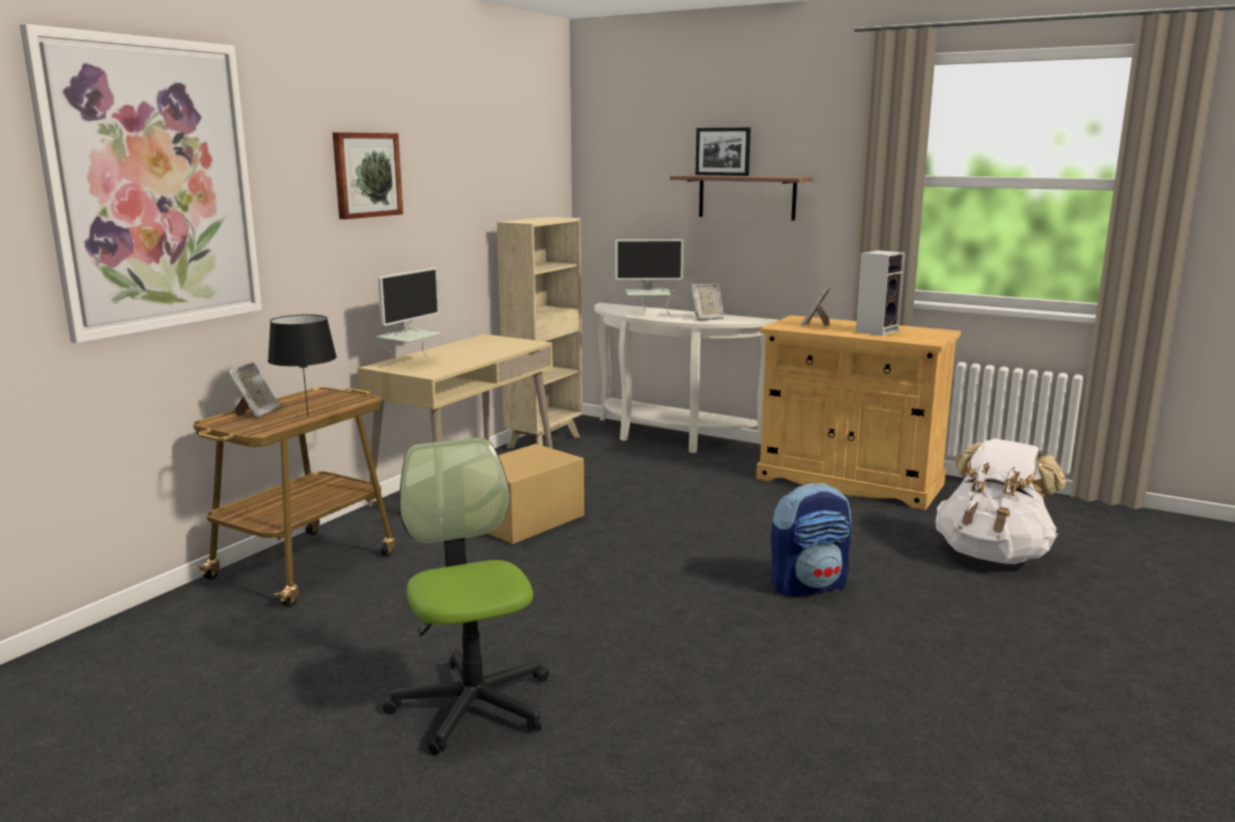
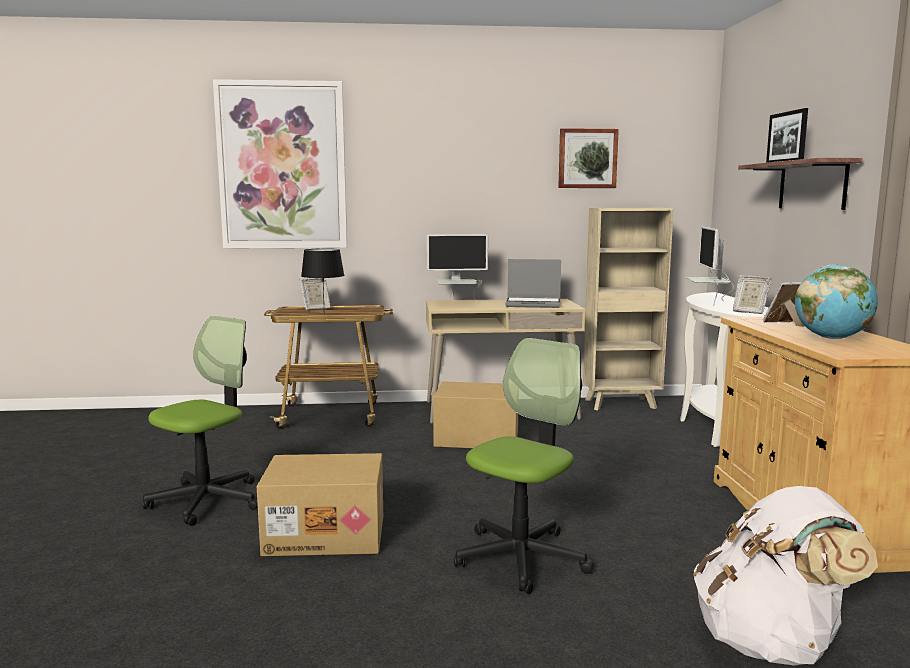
camera: 55 degrees right, 5 degrees down
picture [332,132,403,219] -> picture moved to [558,128,619,188]
monitor [615,239,684,315] -> monitor turned 45 degrees clockwise [687,227,734,306]
backpack [771,483,851,596] -> office chair [454,338,594,594]
speaker [856,250,905,336] -> globe [795,264,878,339]
none -> cardboard box [257,453,383,556]
none -> laptop [505,259,561,308]

